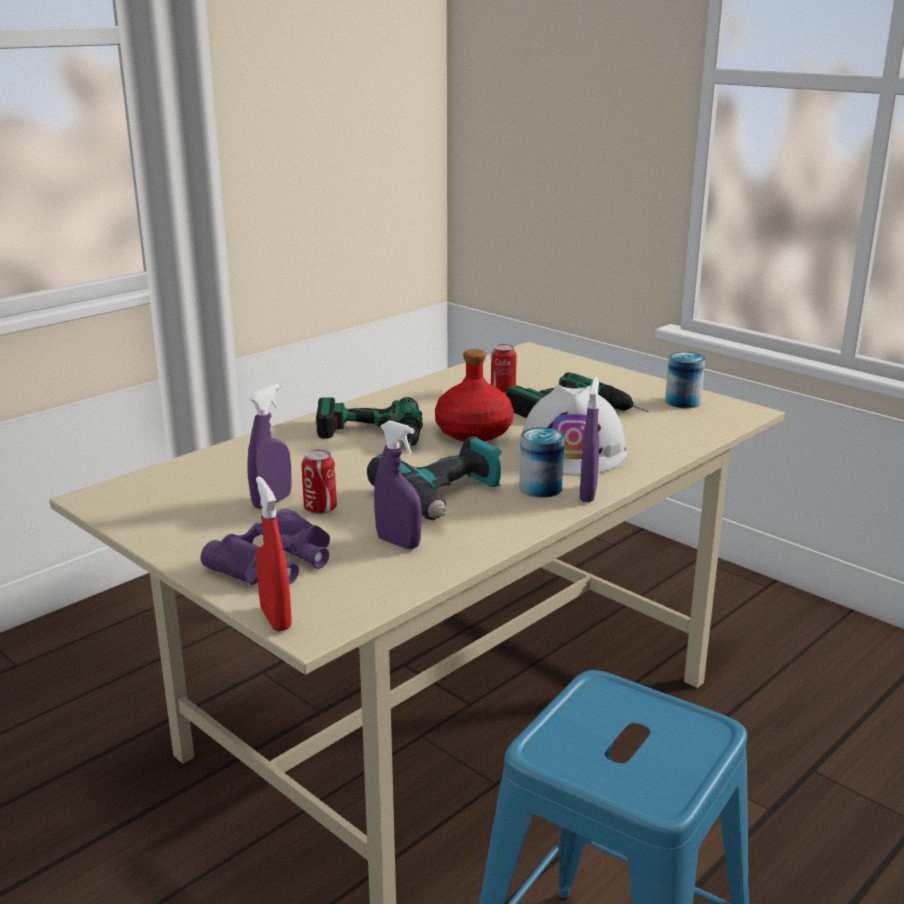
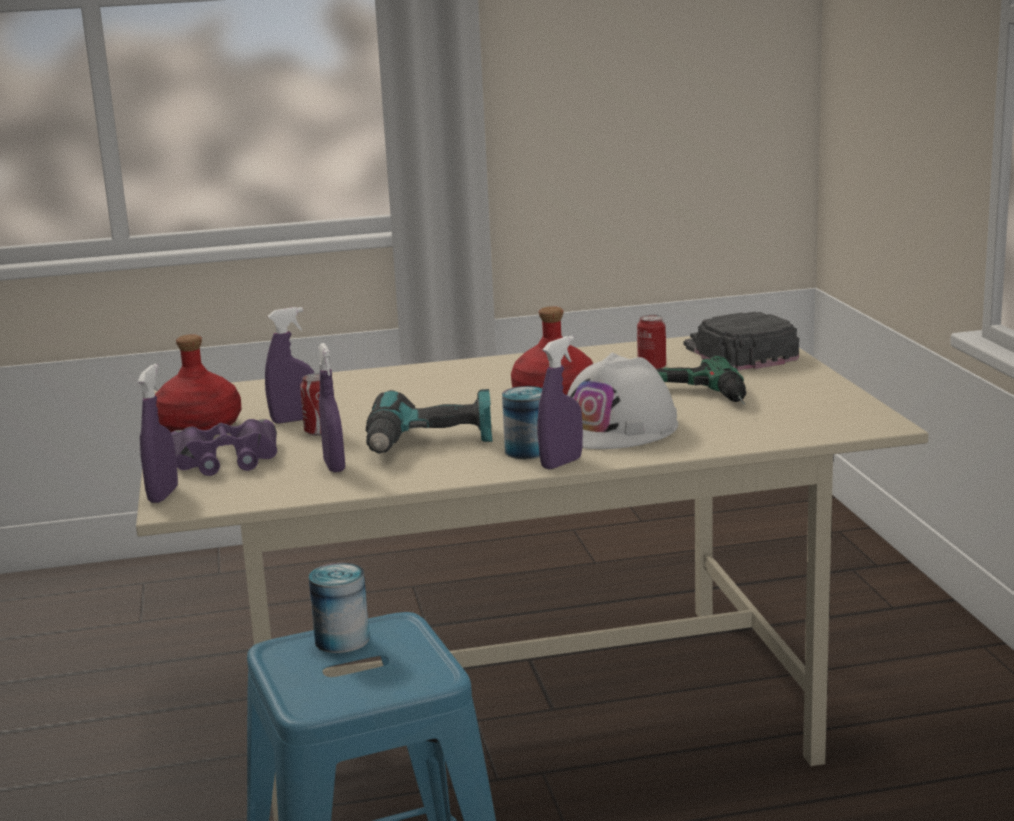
camera: 35 degrees right, 5 degrees down
red spray bottle [256,476,291,632] -> purple spray bottle [138,364,178,503]
power drill [316,397,423,449] -> none
can [665,352,705,408] -> can moved to [309,563,369,653]
none -> red bottle [155,334,241,432]
none -> black cap [683,312,799,371]

